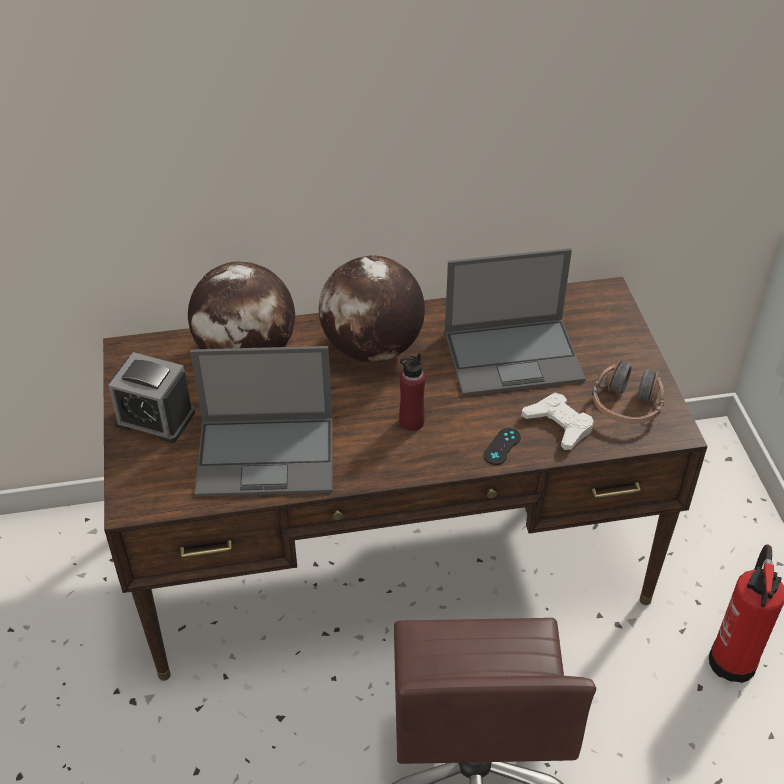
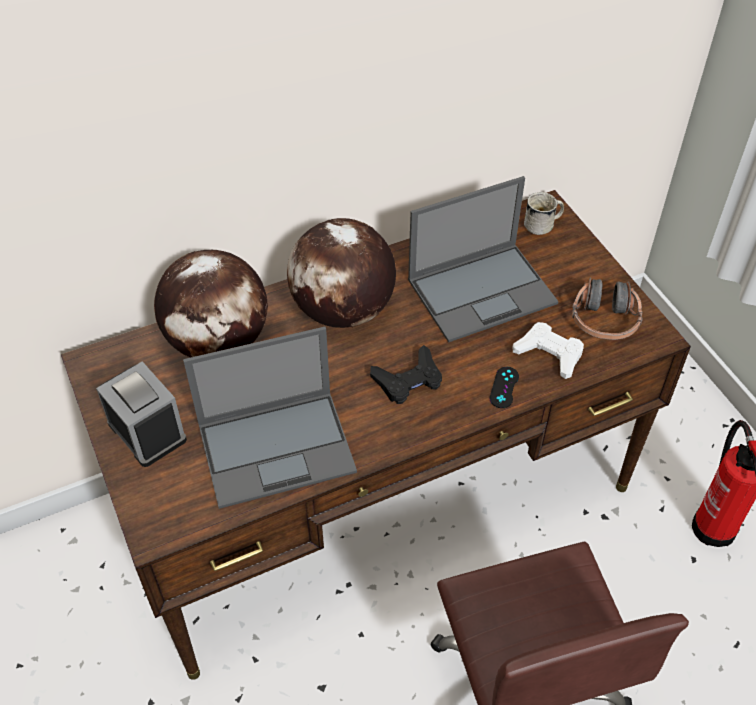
camera: 15 degrees left, 5 degrees up
alarm clock [108,352,195,443] -> alarm clock turned 135 degrees counterclockwise [96,361,187,467]
red bottle [399,353,426,431] -> black game controller [370,345,442,404]
none -> white mug [524,192,564,235]

